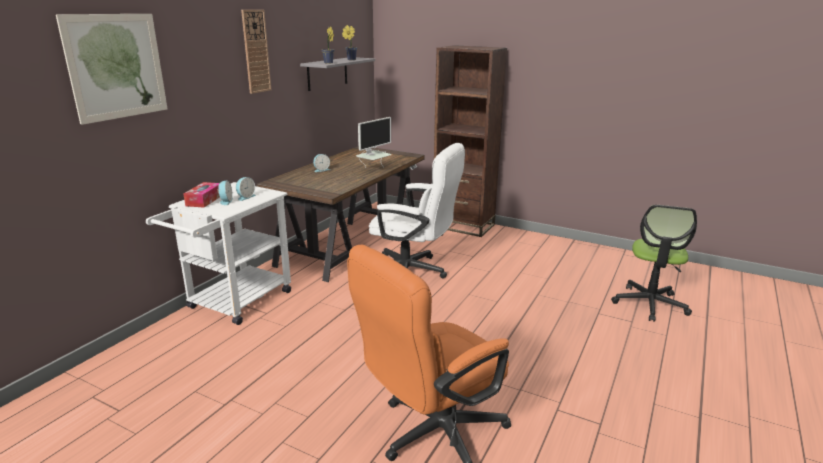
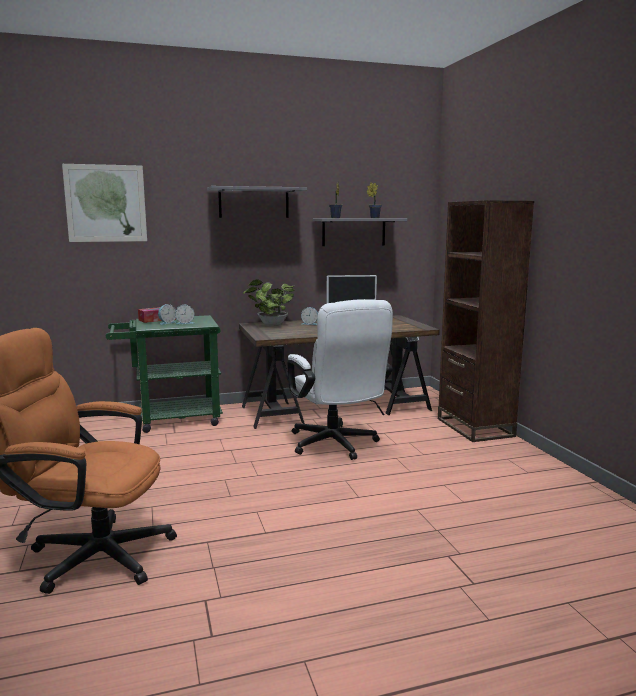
camera: 45 degrees right, 10 degrees down
white cart [146,182,291,325] -> green cart [106,315,223,433]
wall clock [241,10,271,94] -> grey shelf [207,186,307,218]
office chair [611,205,697,322] -> none
none -> potted plant [242,279,295,327]

